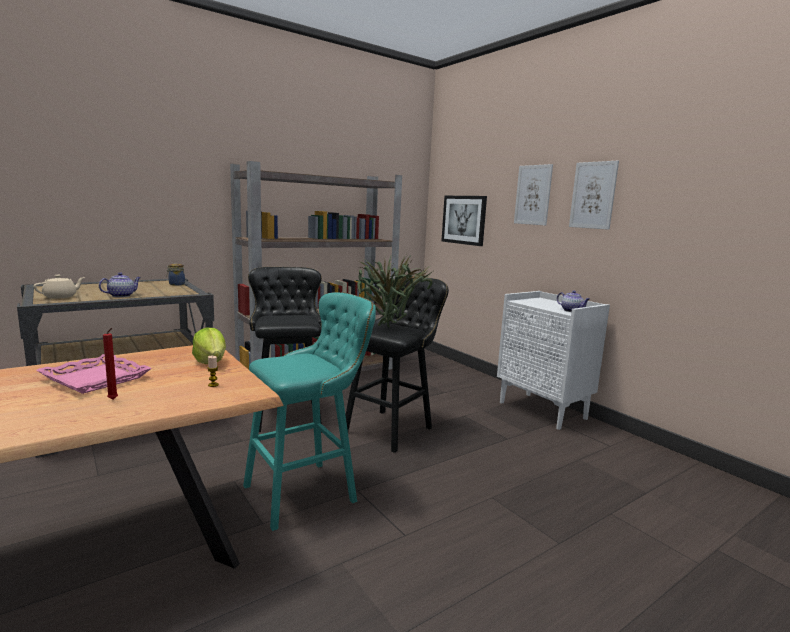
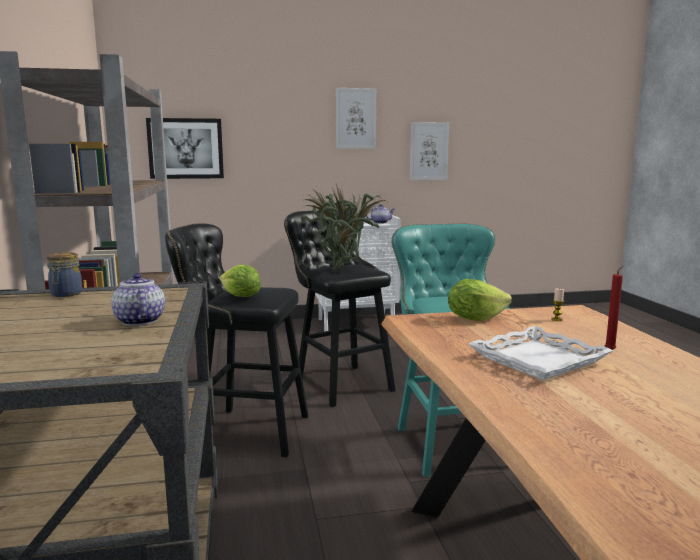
camera: 65 degrees left, 0 degrees up
beige teapot [33,275,85,299] -> none
pink tray [36,354,152,394] -> white tray [468,326,613,380]
picture [514,164,553,225] -> picture moved to [410,122,449,180]
none -> lettuce [220,265,261,297]

